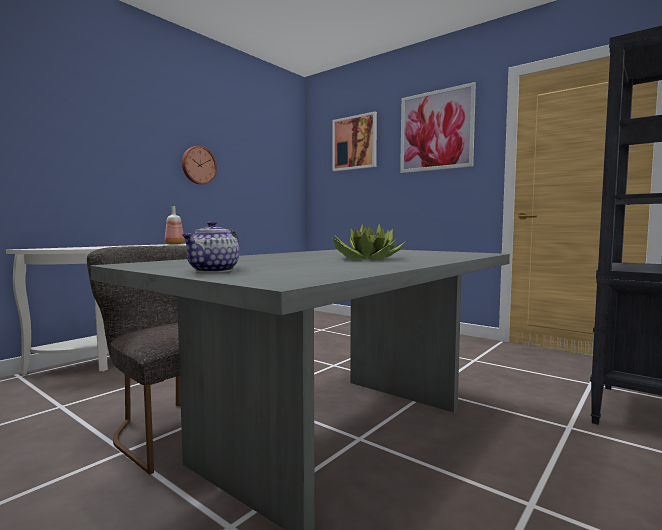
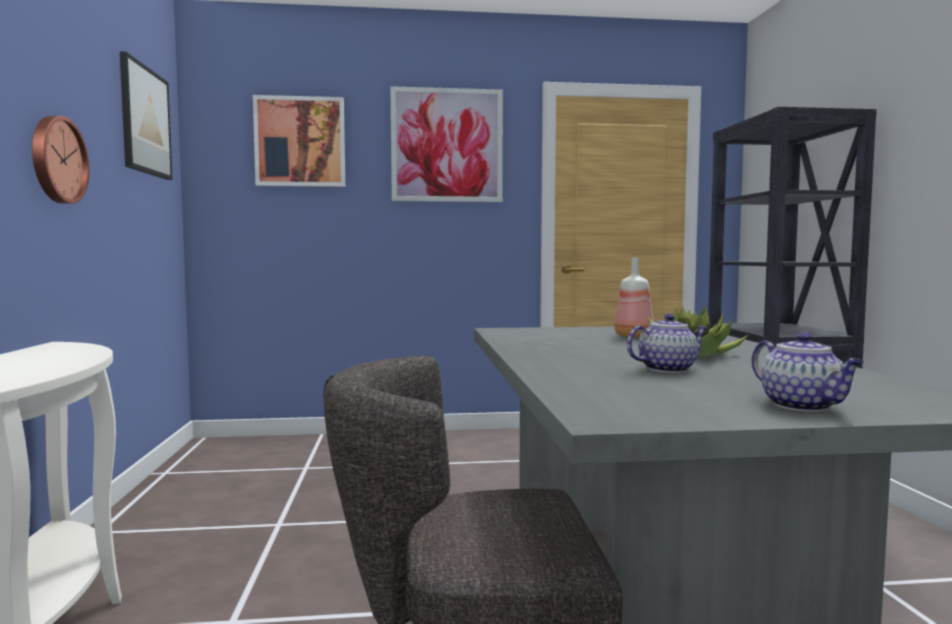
camera: 45 degrees left, 0 degrees up
bottle [165,206,184,245] -> bottle moved to [614,257,654,338]
none -> picture [120,51,173,180]
none -> teapot [627,314,708,373]

